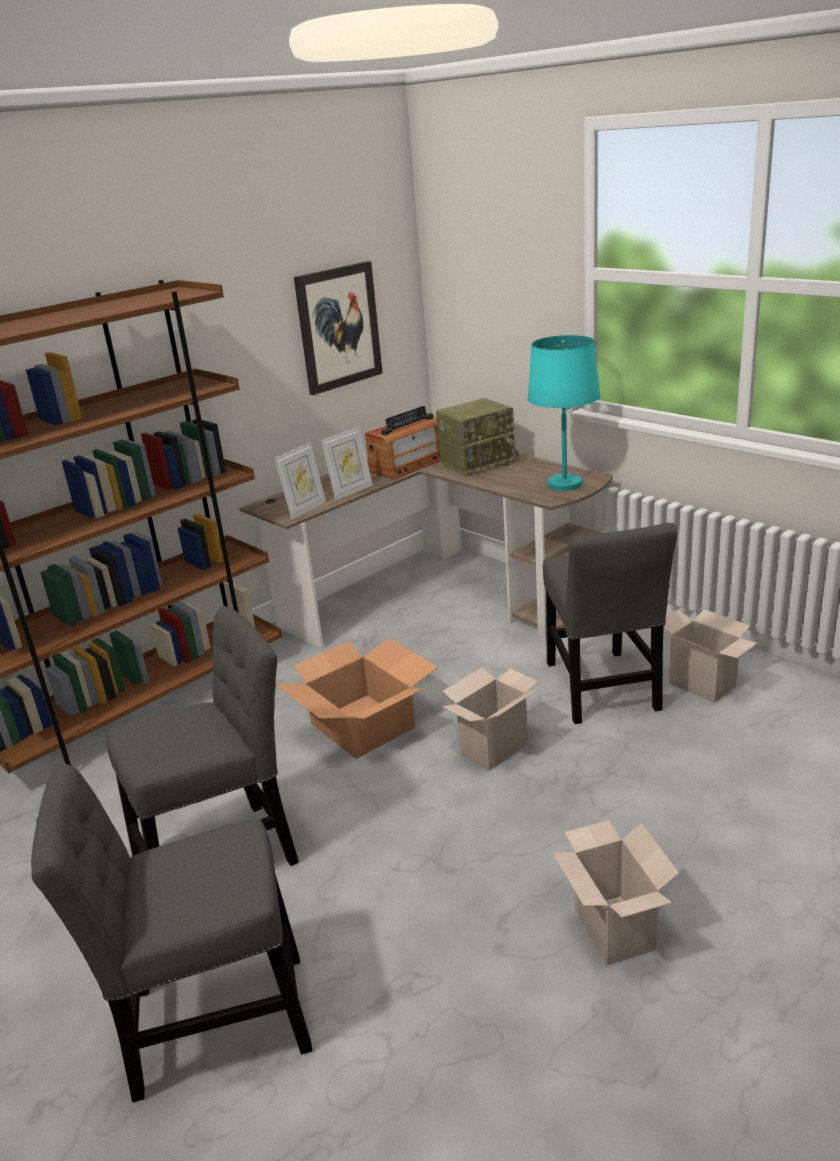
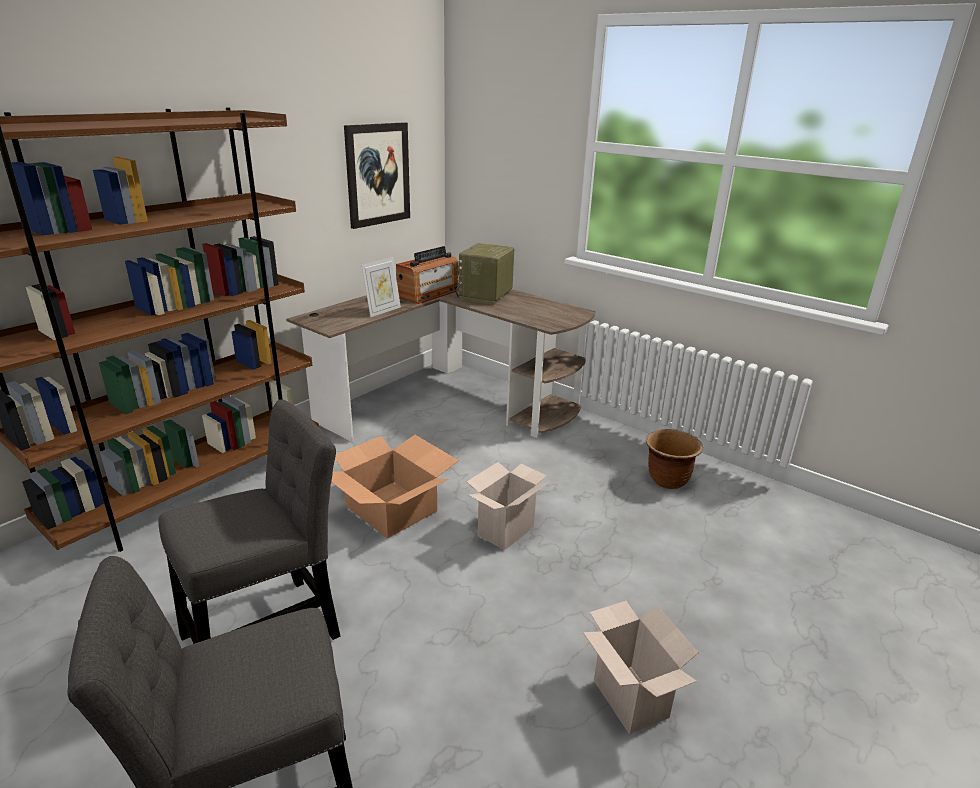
camera: 10 degrees left, 0 degrees up
picture frame [275,442,326,520] -> none
radio [436,398,519,477] -> radio turned 150 degrees clockwise [456,243,514,305]
turquoise table lamp [528,335,600,491] -> none
grey chair [543,523,678,724] -> none
cardboard box [663,609,758,703] -> brown planter [646,429,703,489]

